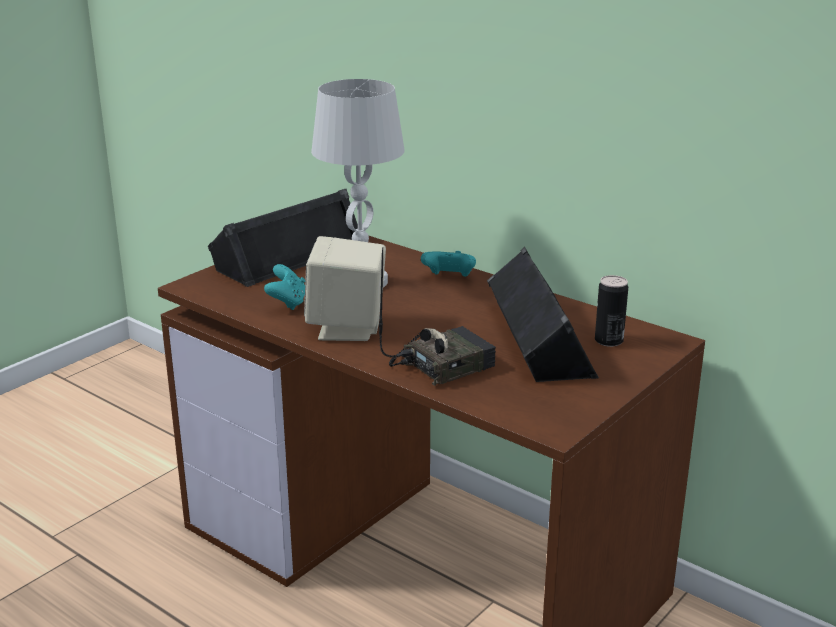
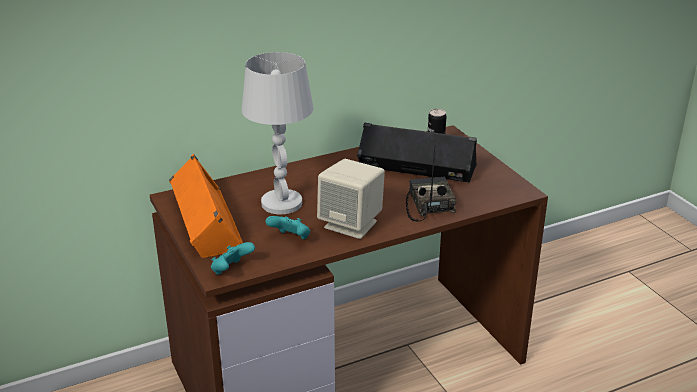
camera: 65 degrees left, 5 degrees up
black speaker [208,189,358,287] -> orange speaker [169,154,243,258]
turquoise game controller [421,251,476,277] -> turquoise game controller moved to [211,242,255,275]

